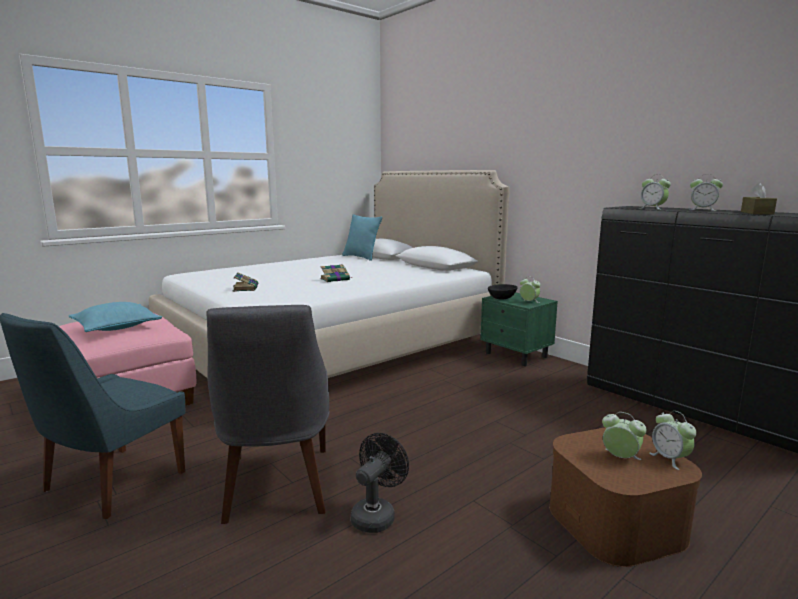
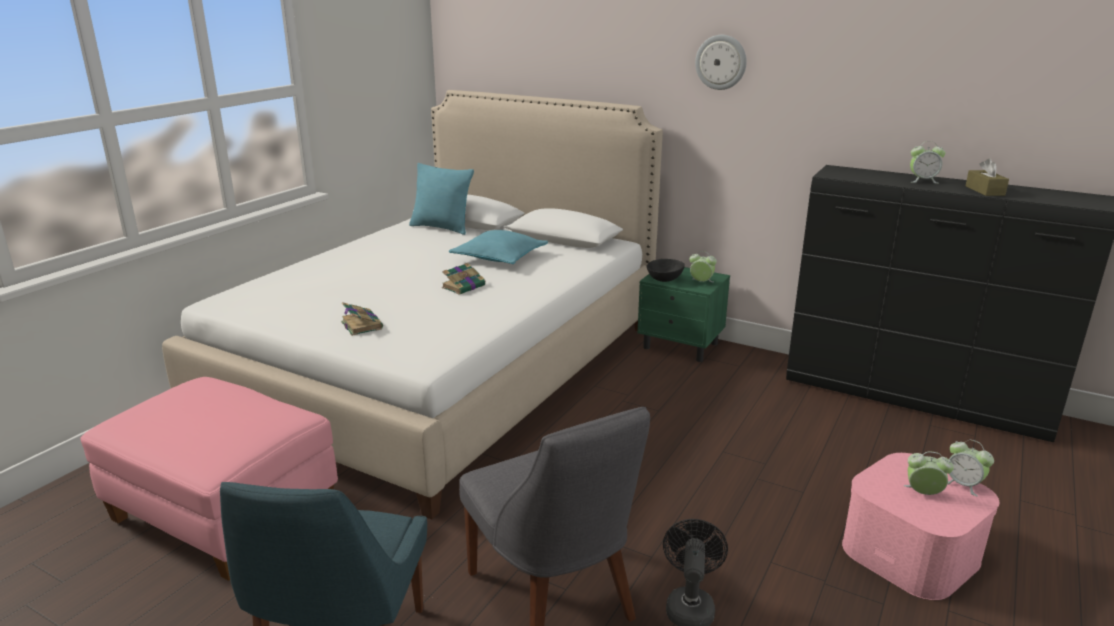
camera: 20 degrees left, 10 degrees up
turquoise pillow [69,302,162,332] -> turquoise pillow moved to [449,230,548,264]
brown storage box [549,427,702,567] -> pink storage box [842,453,1000,600]
alarm clock [640,174,671,210] -> none
none -> wall clock [695,35,747,90]

